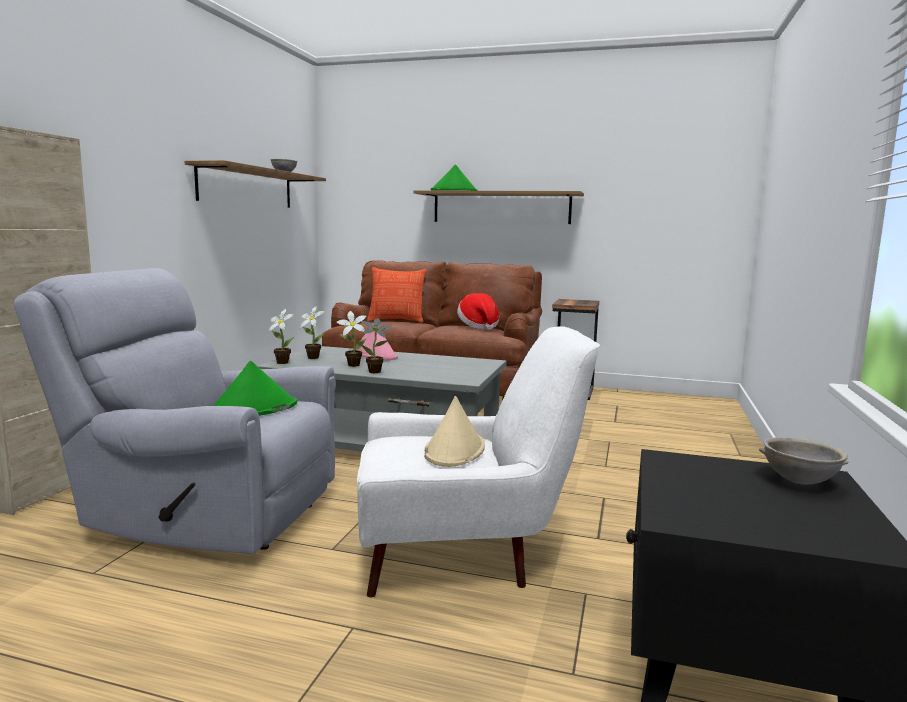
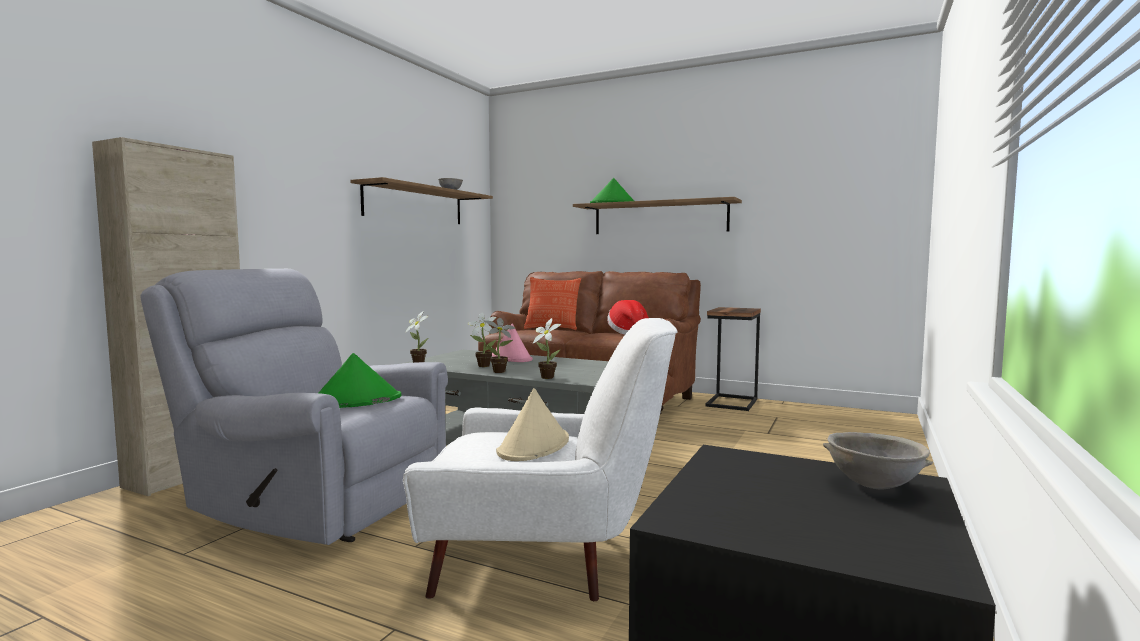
camera: 10 degrees right, 5 degrees down
potted plant [300,306,325,359] -> potted plant moved to [533,318,561,379]

